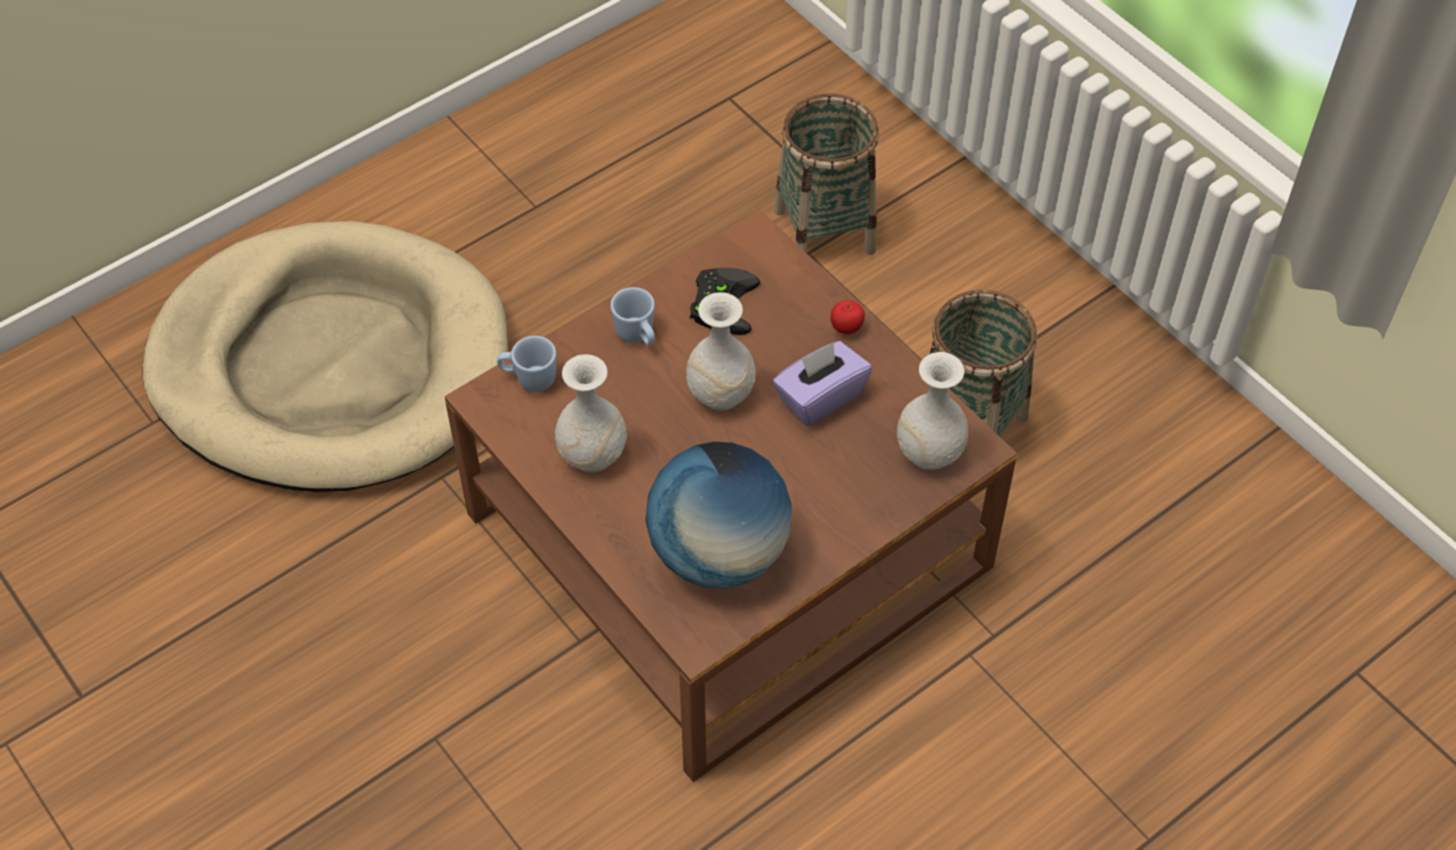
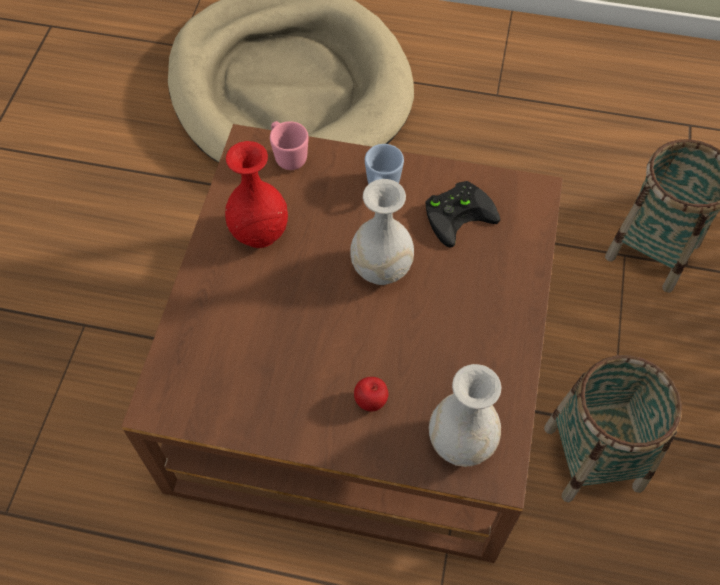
camera: 50 degrees right, 5 degrees up
blue mug [497,336,557,392] -> pink mug [270,121,308,170]
white vase [555,354,627,472] -> red vase [225,141,288,248]
globe [645,442,792,588] -> none
purple tissue box [773,341,872,426] -> none
apple [831,300,865,334] -> apple moved to [354,377,388,411]

